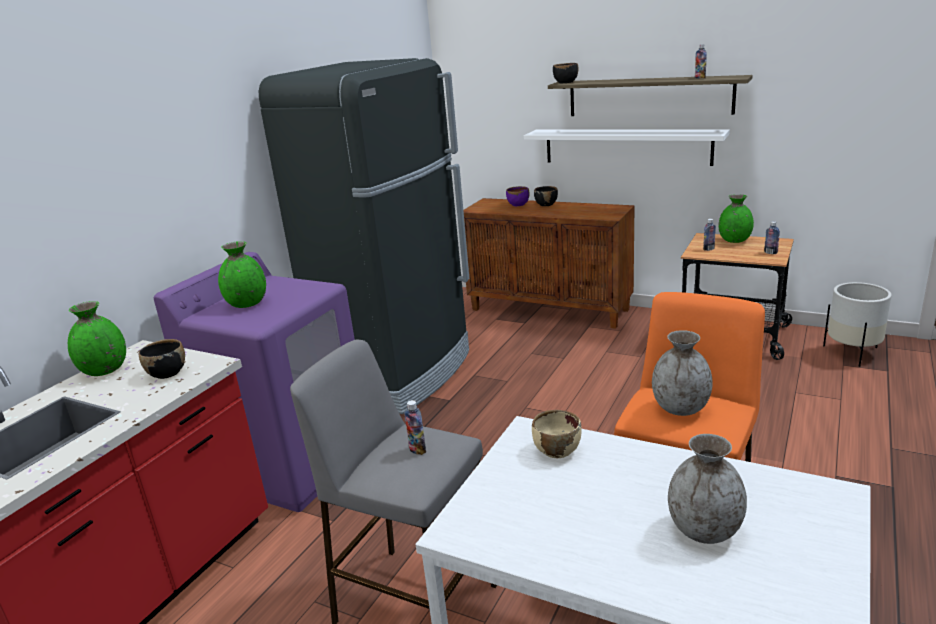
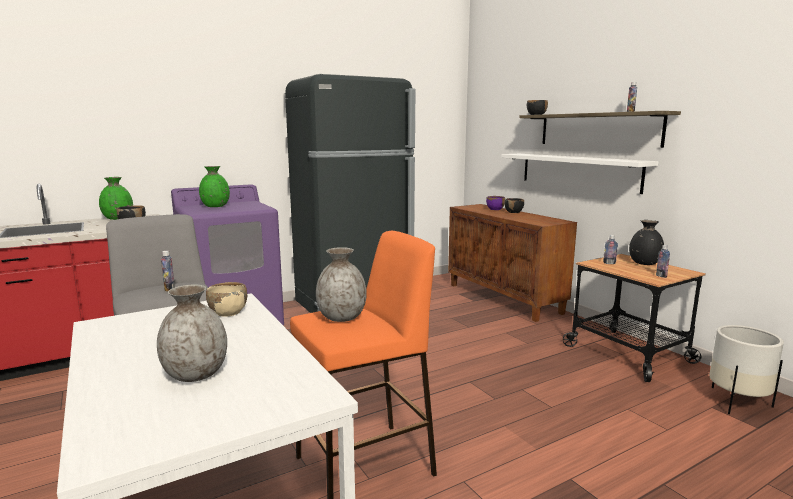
camera: 30 degrees right, 10 degrees down
green vase [718,194,754,243] -> black vase [629,220,664,265]

